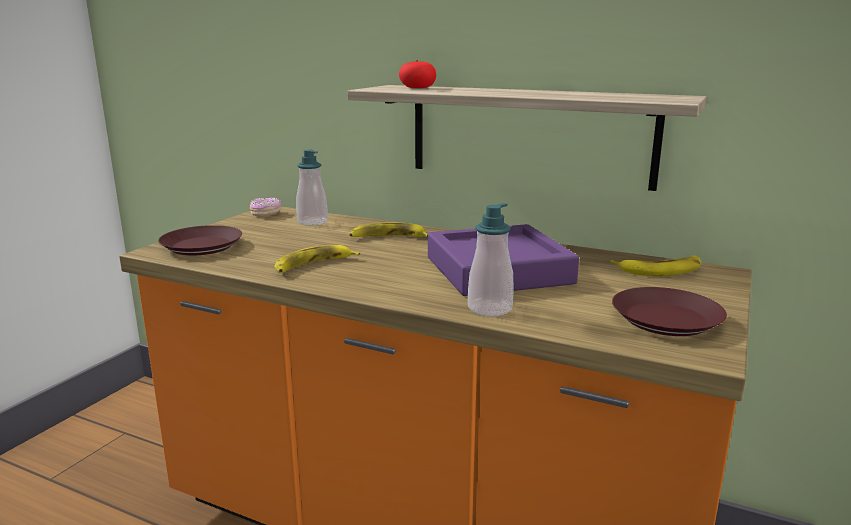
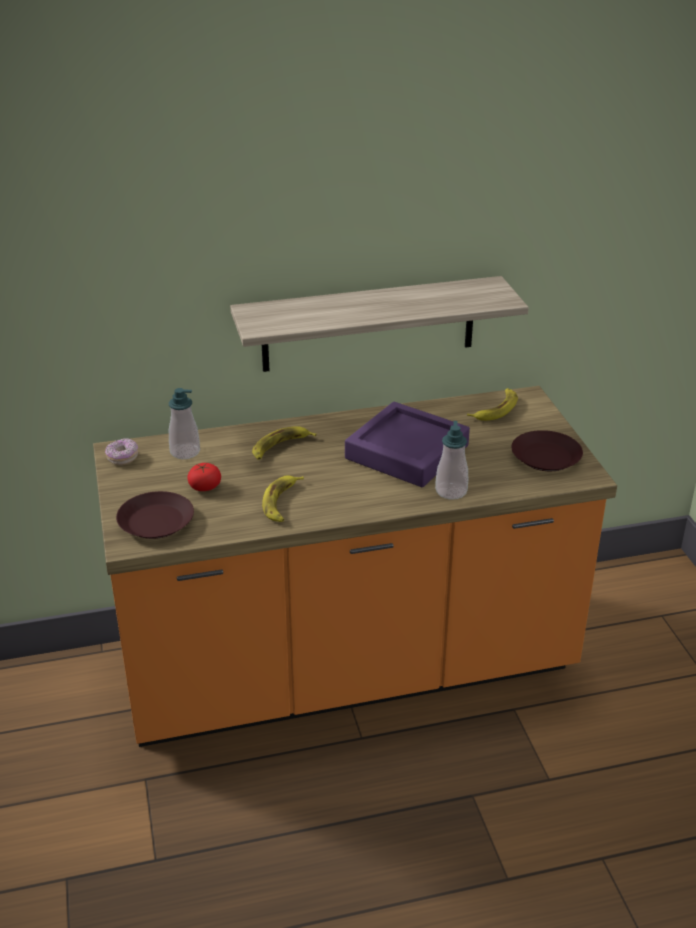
camera: 40 degrees left, 15 degrees up
tomato [399,60,436,88] -> tomato moved to [187,463,221,491]

